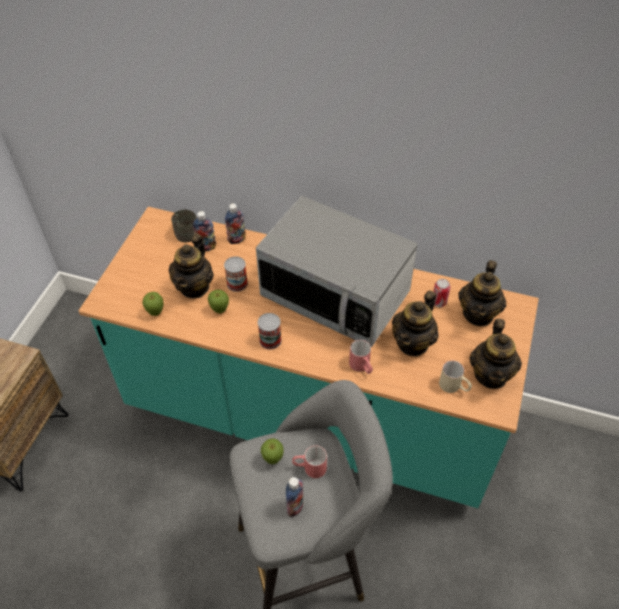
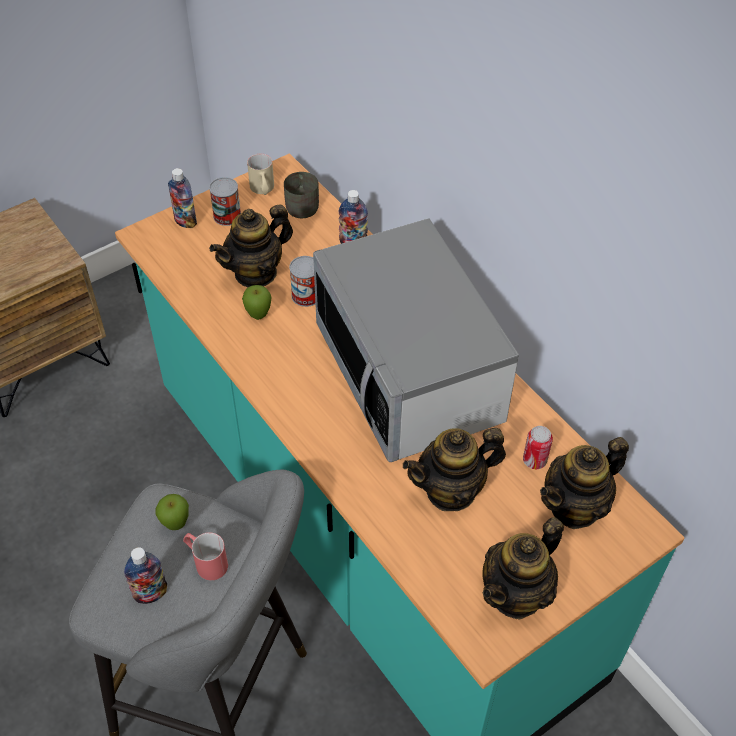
camera: 35 degrees right, 0 degrees up
apple [142,292,163,316] -> none
bottle [193,211,216,251] -> bottle moved to [168,168,197,228]
can [258,313,282,350] -> can moved to [209,177,241,226]
red mug [349,340,373,374] -> none
beige mug [439,360,472,393] -> beige mug moved to [247,154,274,195]

